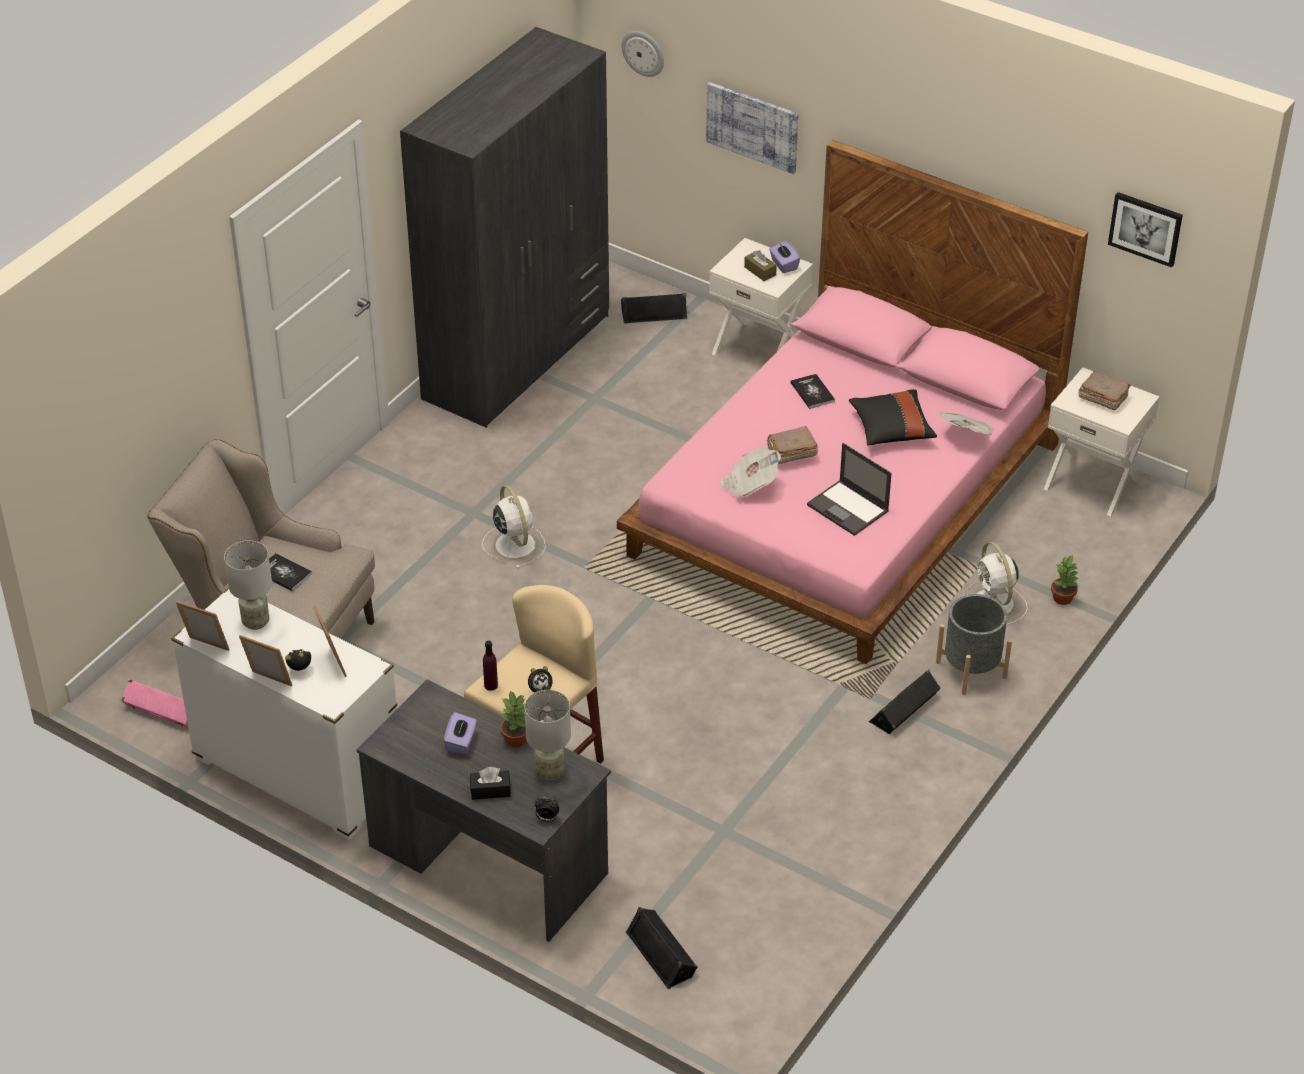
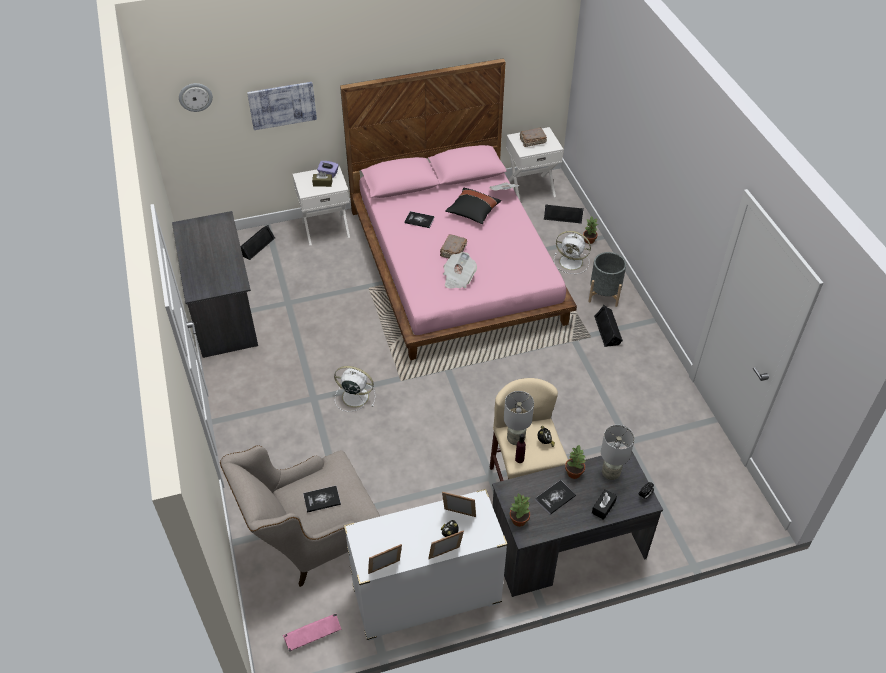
camera: 50 degrees left, 5 degrees up
grey table lamp [224,540,272,630] -> grey table lamp moved to [504,391,534,445]
grey wardrobe [400,27,609,428] -> grey desk [172,211,258,358]
purple tissue box [443,712,477,754] -> book [535,480,576,515]
black speaker [626,907,697,989] -> black speaker moved to [544,204,584,224]
laptop [807,443,892,536] -> none
picture [1108,192,1183,268] -> none
none -> potted plant [510,493,530,527]

